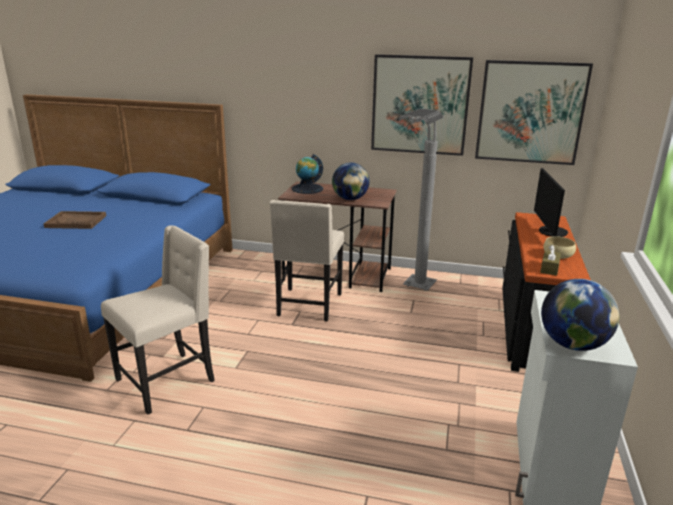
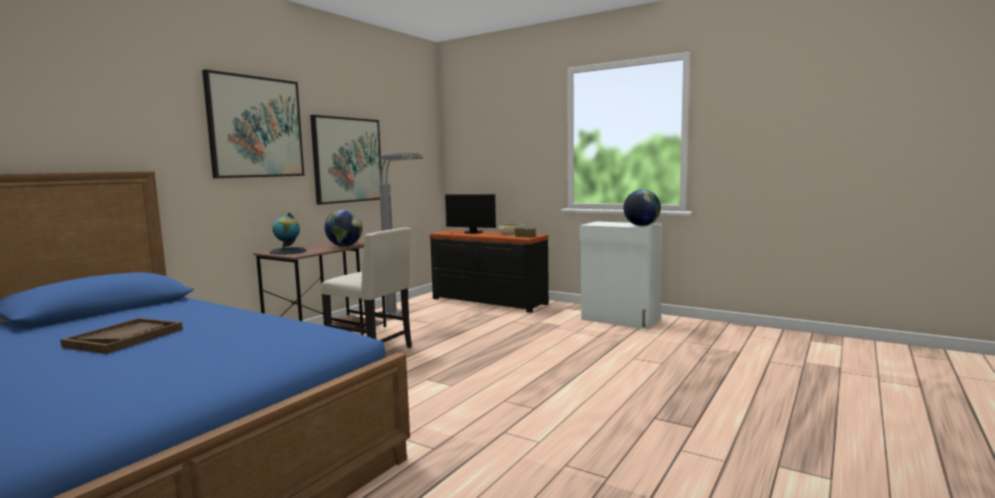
camera: 70 degrees left, 15 degrees down
beige chair [101,225,215,415] -> none
picture [475,60,593,165] -> picture moved to [202,69,305,178]

